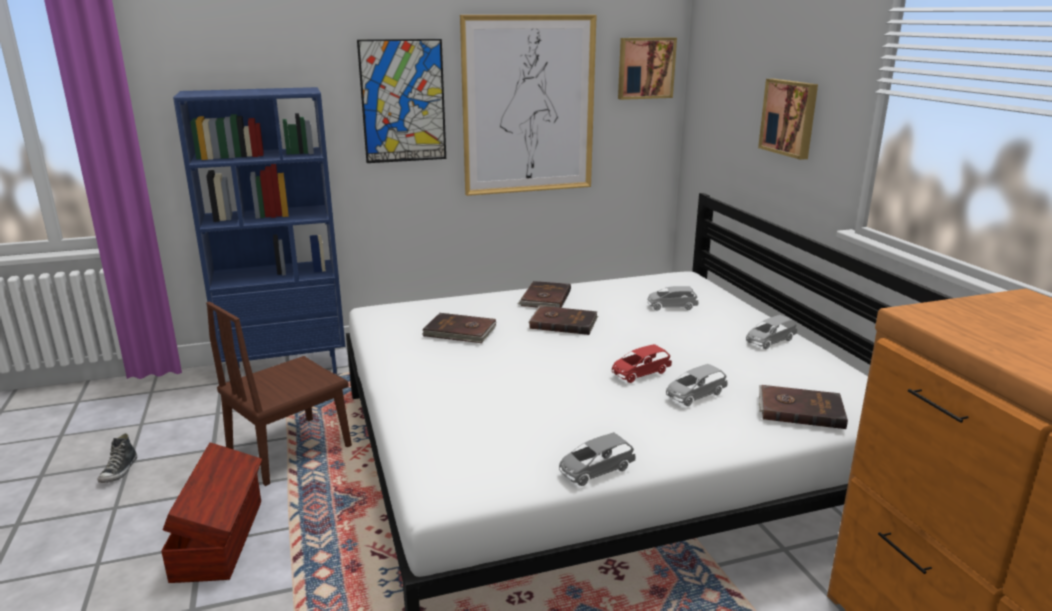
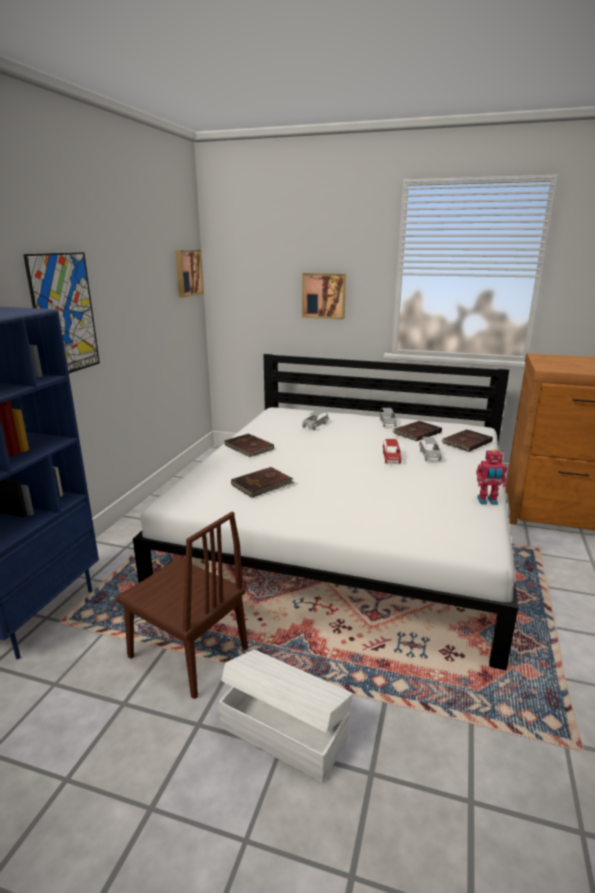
camera: 55 degrees left, 0 degrees up
shoe [98,433,137,483] -> none
brown storage box [161,443,262,583] -> white storage box [219,650,353,783]
brown chair [206,302,352,486] -> brown chair turned 45 degrees counterclockwise [116,512,248,699]
picture [460,15,597,196] -> none
brown book [529,306,598,335] -> brown book moved to [392,421,442,441]
grey toy car [559,432,636,486] -> toy robot [476,449,507,505]

